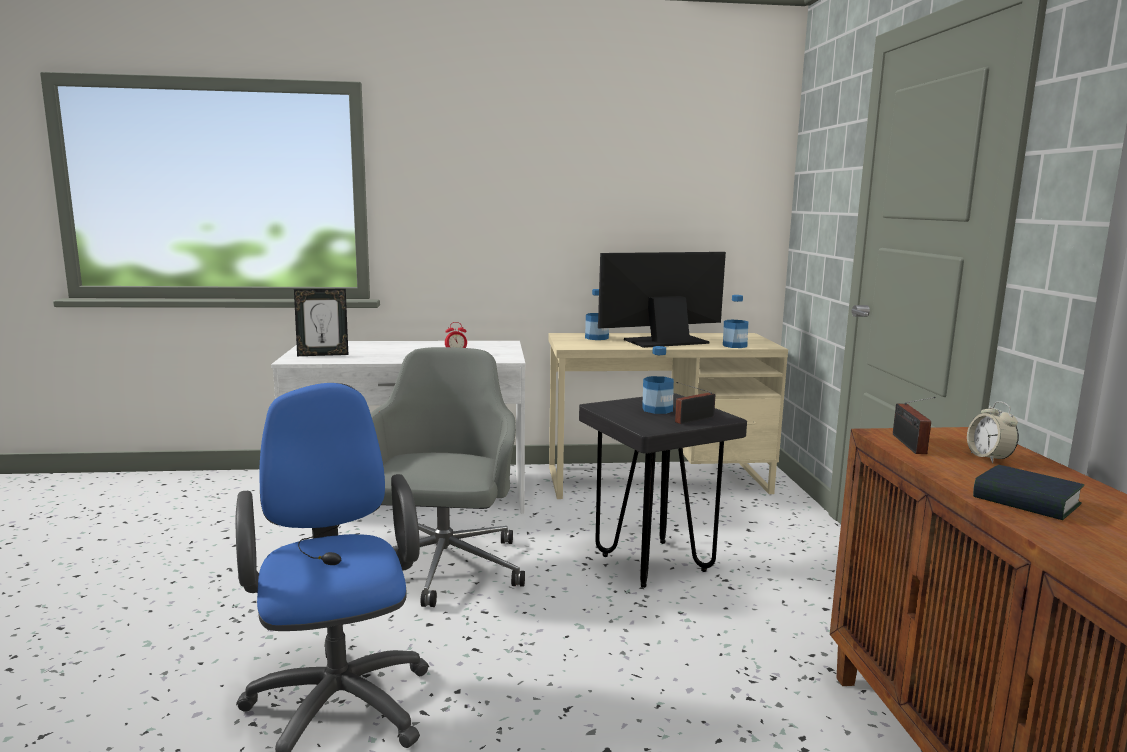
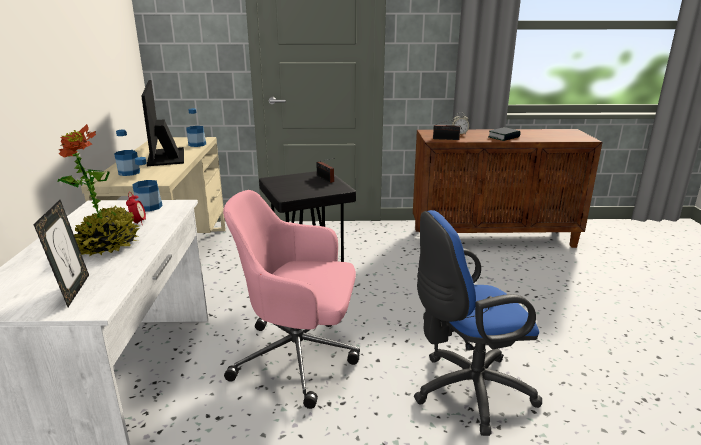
camera: 85 degrees left, 10 degrees up
grey office chair [370,347,525,607] -> pink office chair [223,190,360,409]
bottle [642,346,674,414] -> bottle moved to [132,157,163,211]
none -> potted plant [58,124,139,257]

